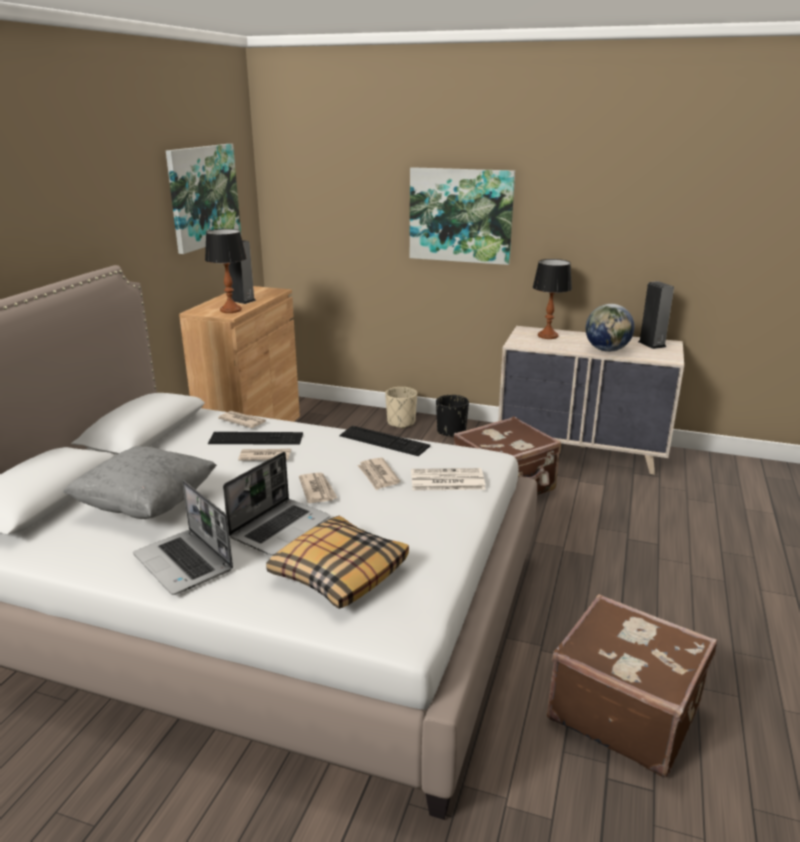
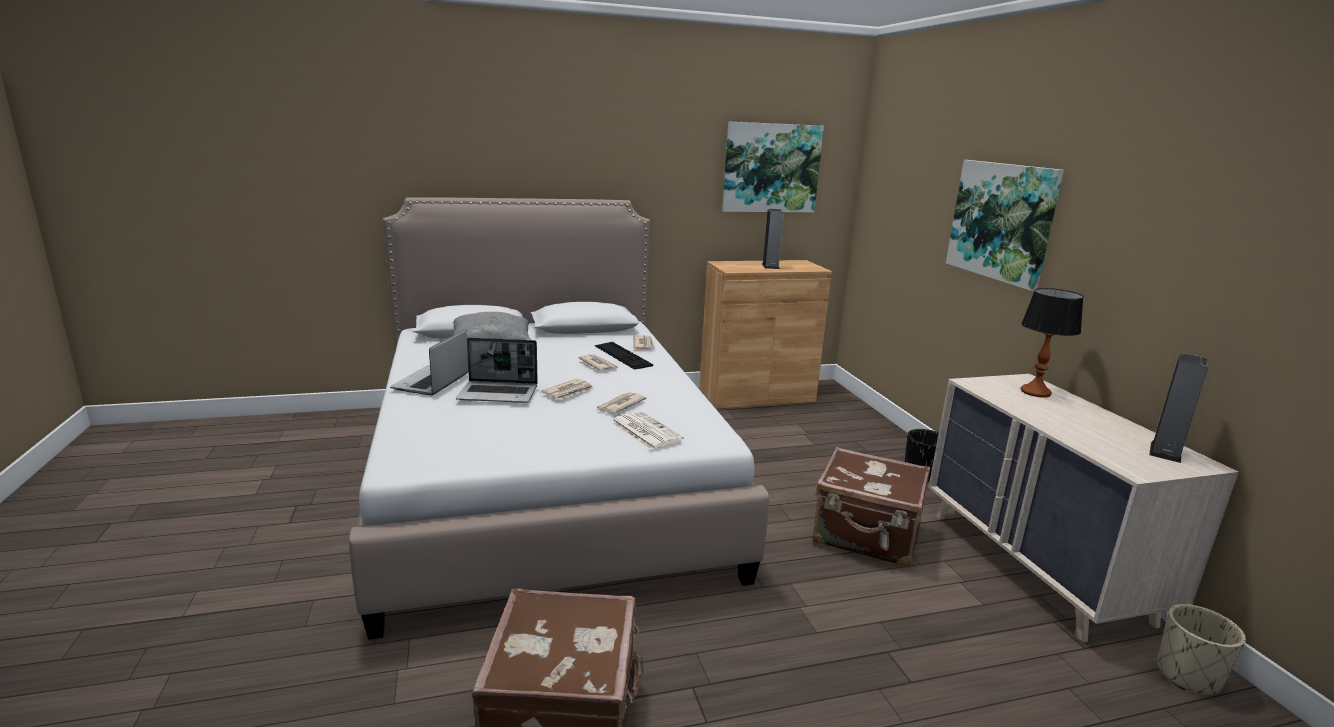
camera: 55 degrees right, 5 degrees down
table lamp [205,229,247,313] -> none
pillow [266,516,409,609] -> none
keyboard [339,426,430,456] -> none
beige planter [385,387,417,428] -> beige planter moved to [1157,604,1246,694]
globe [586,304,634,352] -> none

